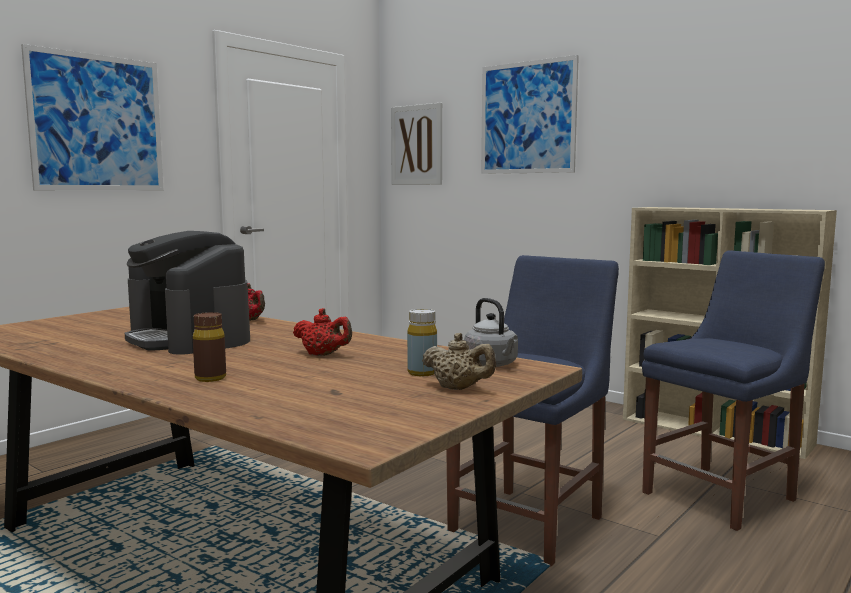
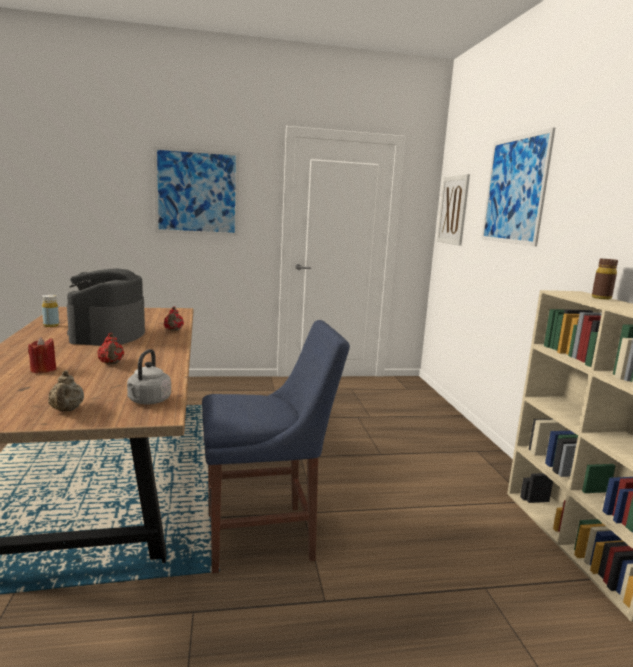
camera: 40 degrees right, 5 degrees up
brown bottle [193,312,226,382] -> brown bottle moved to [592,259,618,300]
yellow bottle [407,309,437,376] -> yellow bottle moved to [42,295,59,327]
blue chair [642,250,825,531] -> none
none -> red candle [28,337,56,373]

